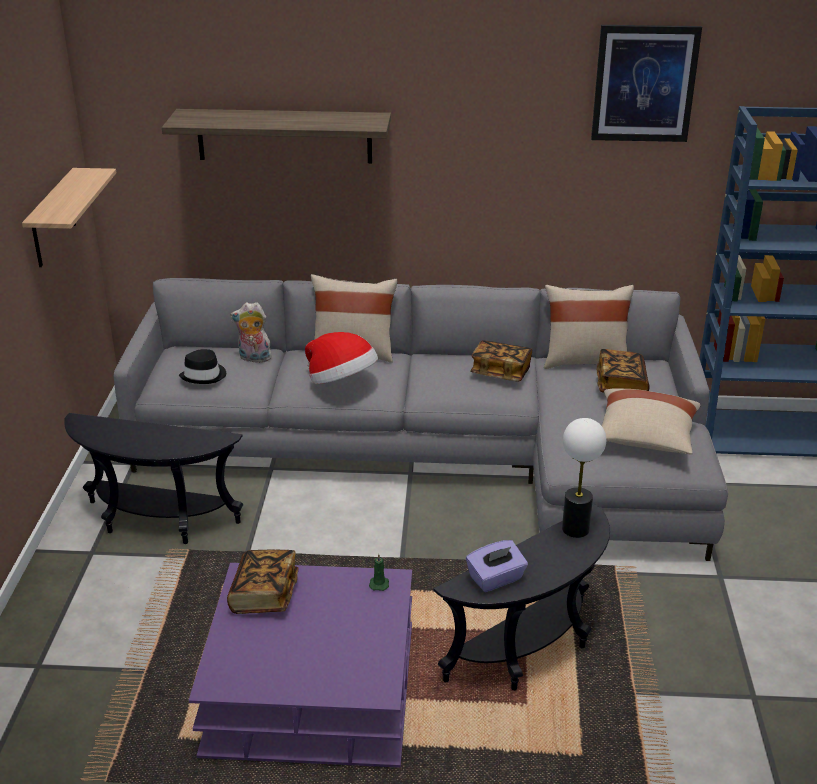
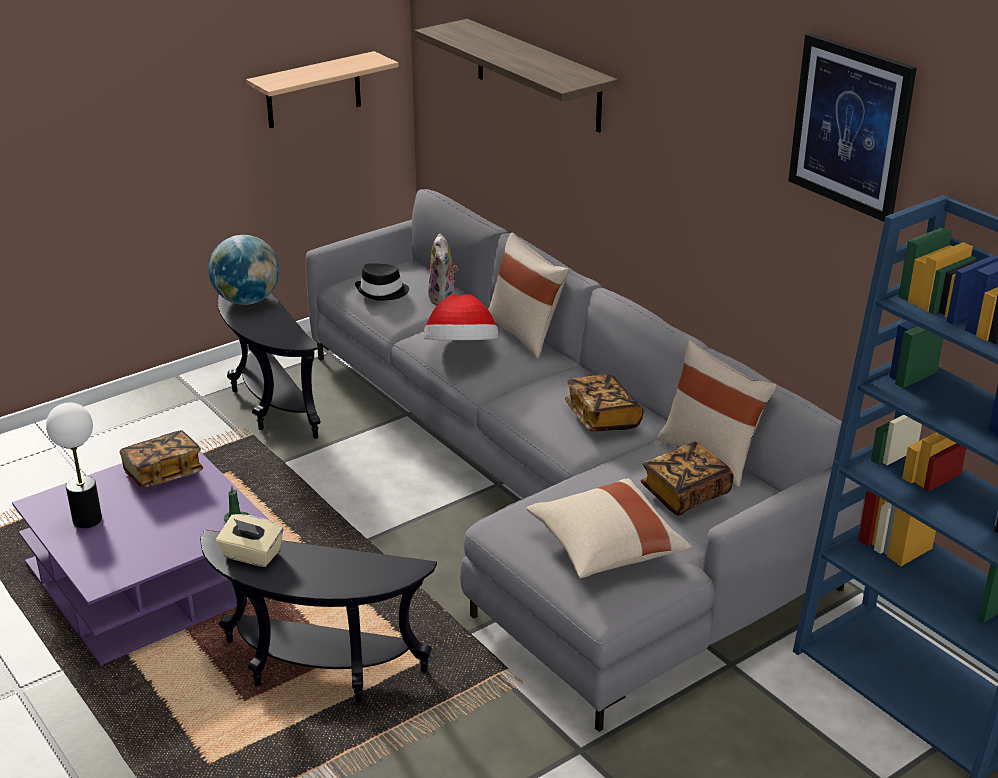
camera: 50 degrees right, 0 degrees up
plush toy [230,302,272,363] -> plush toy turned 150 degrees counterclockwise [428,234,458,305]
purple tissue box [466,540,528,592] -> beige tissue box [216,514,283,567]
table lamp [562,418,606,538] -> table lamp moved to [46,403,102,528]
none -> globe [208,235,279,305]

